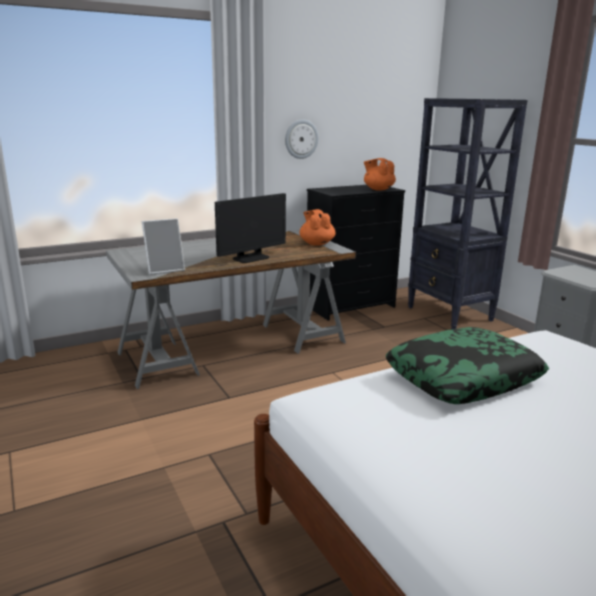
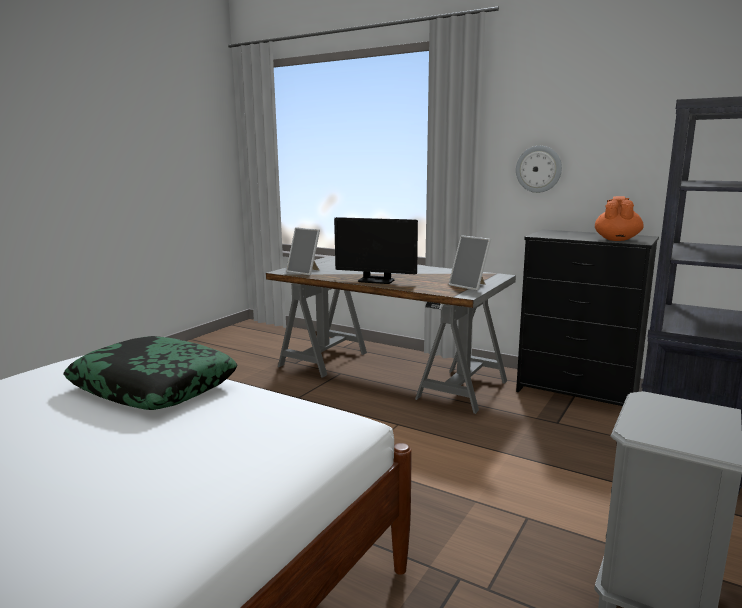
camera: 60 degrees right, 5 degrees down
orange teapot [299,209,336,246] -> picture frame [448,235,491,291]

